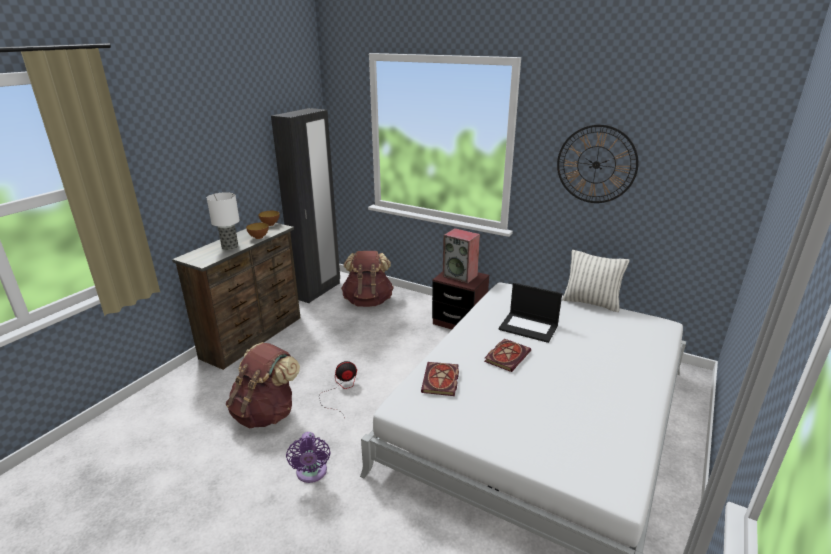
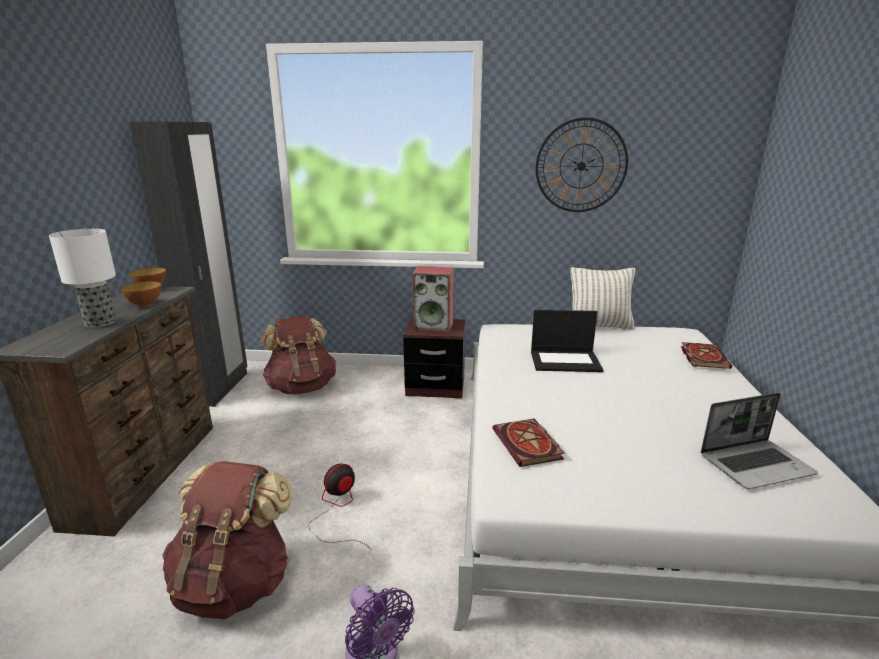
camera: 25 degrees left, 5 degrees down
book [484,339,531,372] -> book moved to [681,342,732,369]
none -> laptop [700,393,818,489]

